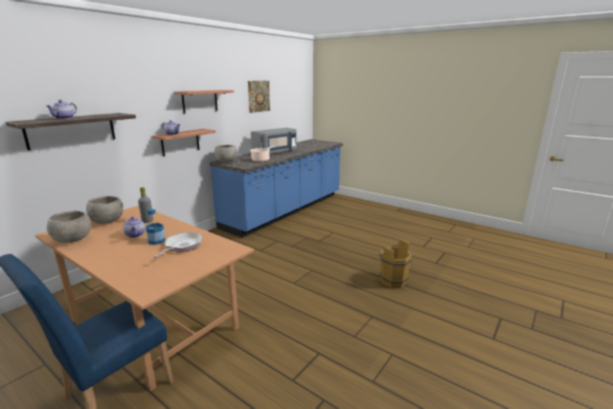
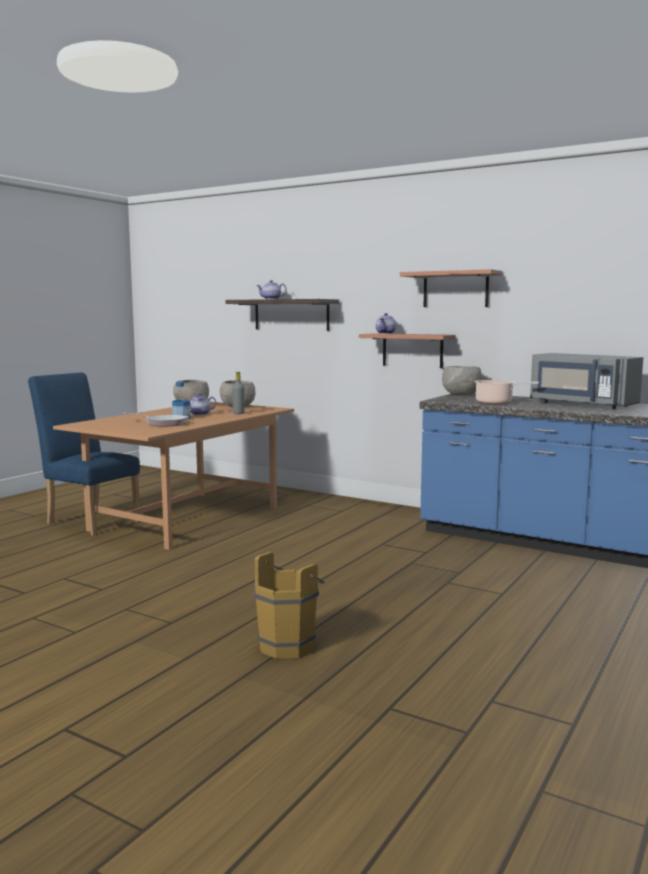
camera: 85 degrees right, 10 degrees down
picture [248,81,270,113] -> none

